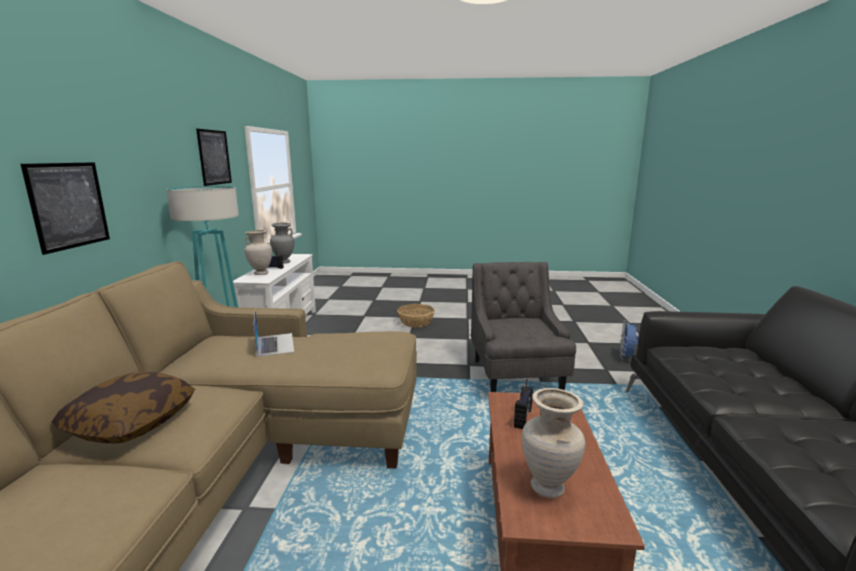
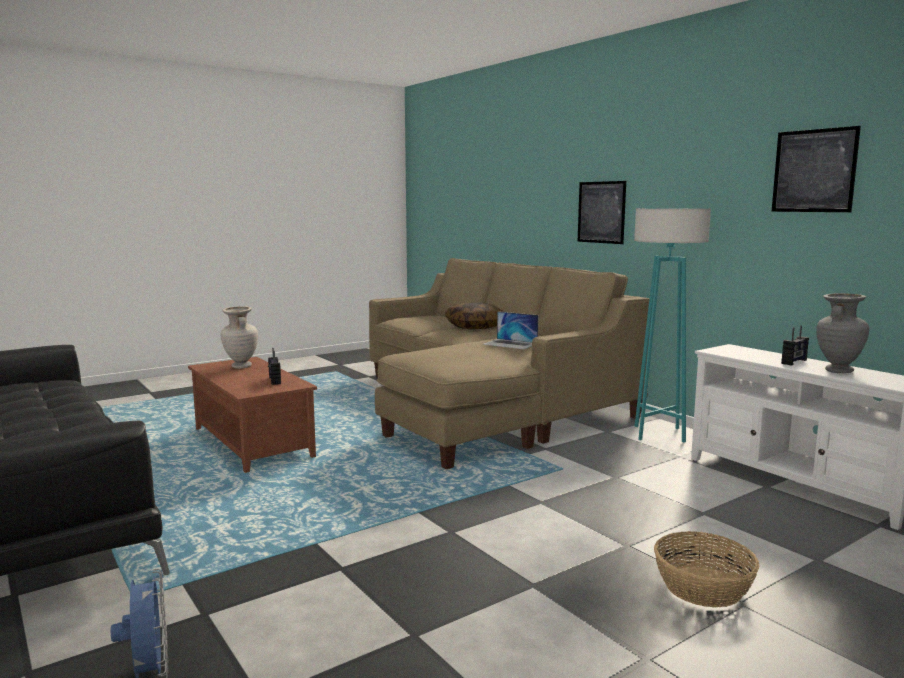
camera: 140 degrees right, 5 degrees down
beige vase [244,230,272,275] -> none
grey armchair [471,262,576,392] -> none

